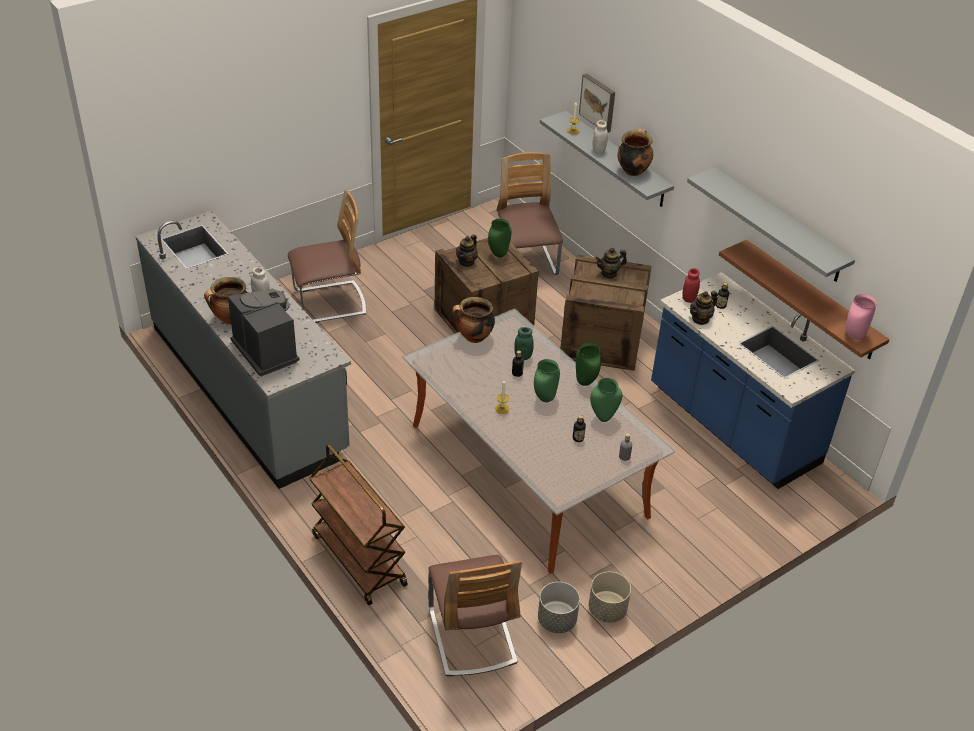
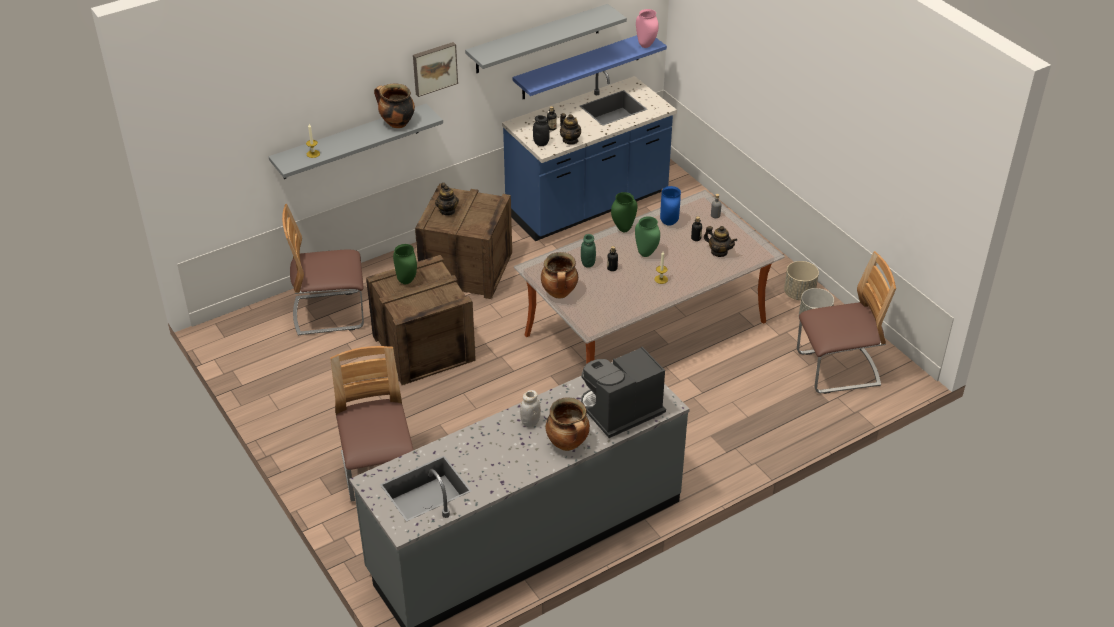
camera: 85 degrees left, 0 degrees up
brown cart [309,444,408,605] -> none
teapot [456,234,478,267] -> teapot moved to [704,226,737,257]
picture [579,74,615,133] -> picture moved to [413,42,458,97]
green vase [590,378,622,422] -> blue vase [660,186,681,226]
white jar [593,120,608,154] -> none
red jar [682,268,700,303] -> black jar [533,115,550,146]
brown shelf [719,240,890,360] -> blue shelf [513,35,667,99]

